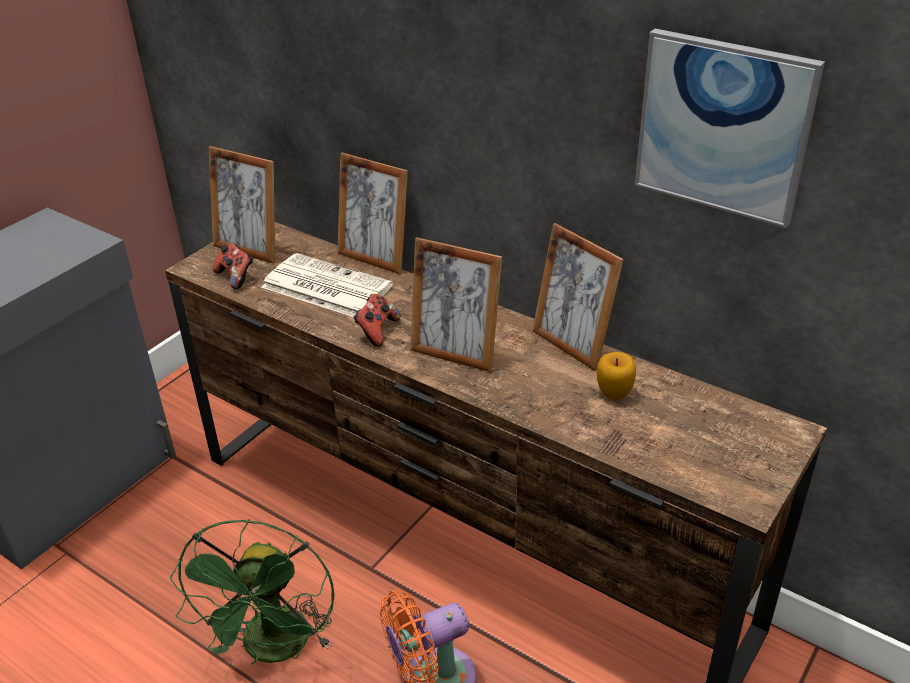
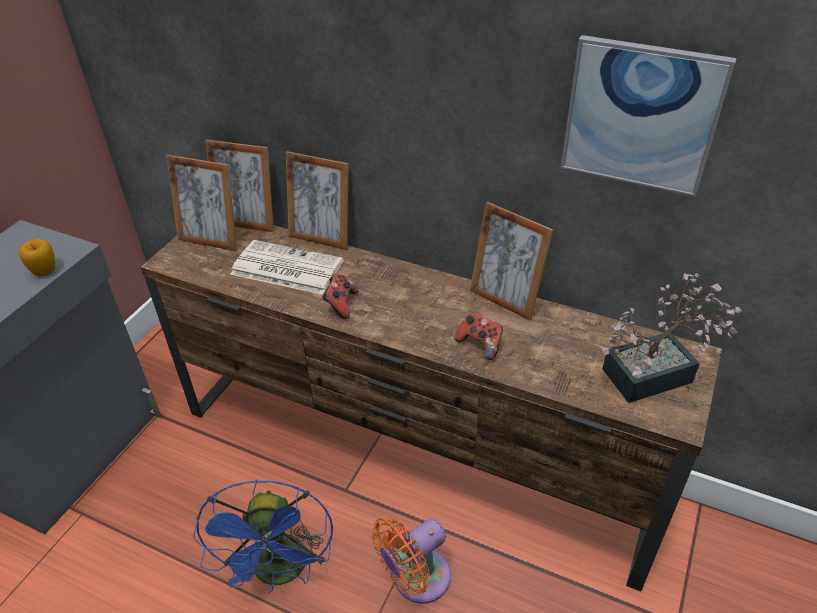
camera: 10 degrees left, 5 degrees up
green fan [170,519,334,665] -> blue fan [193,480,333,593]
game controller [213,243,253,289] -> game controller moved to [455,312,503,360]
picture frame [410,237,502,372] -> picture frame moved to [205,140,274,232]
apple [597,352,636,401] -> apple moved to [19,239,55,277]
none -> potted plant [601,273,742,403]

